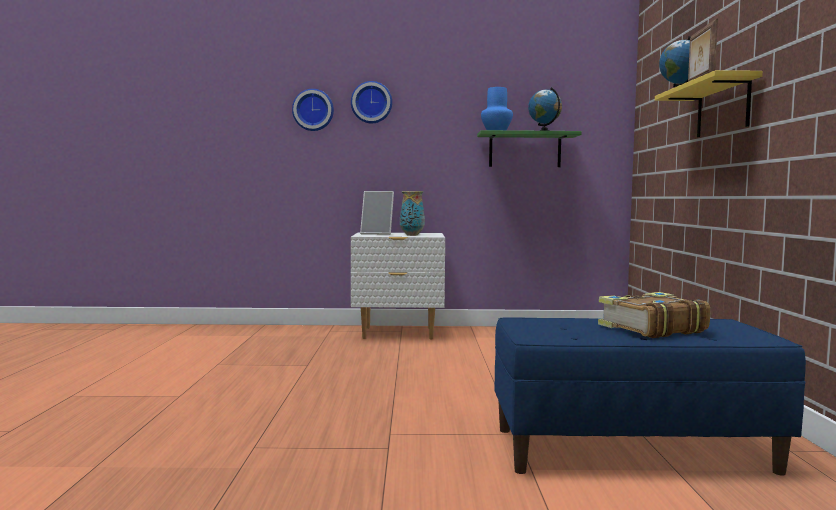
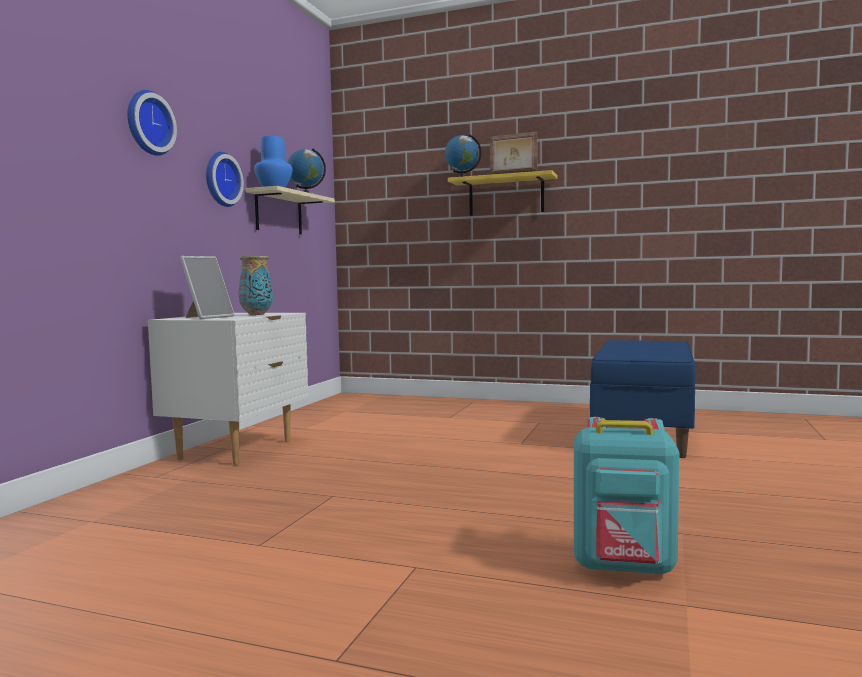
camera: 70 degrees left, 0 degrees up
wall clock [292,89,334,131] -> wall clock moved to [206,152,244,207]
green shelf [477,130,582,167] -> beige shelf [246,186,335,234]
book [598,292,710,338] -> none
none -> turquoise backpack [574,417,679,575]

